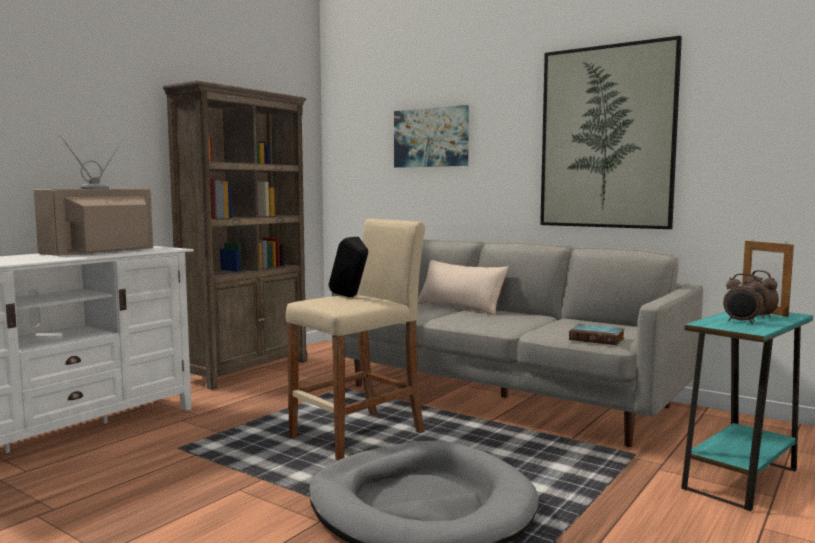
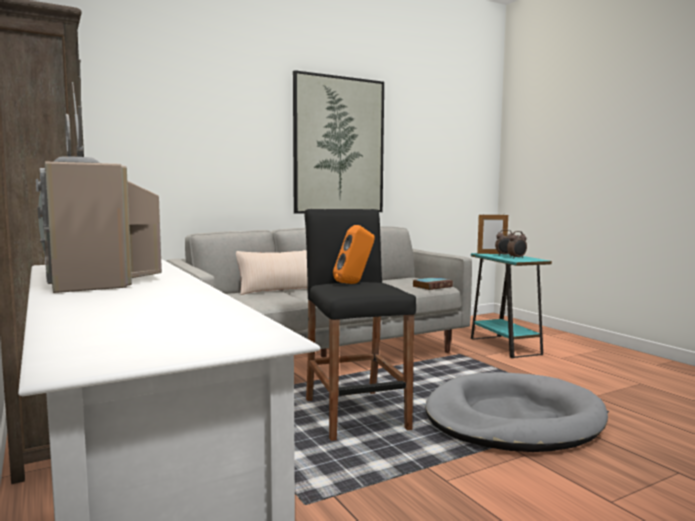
camera: 65 degrees left, 0 degrees up
beige stool [286,219,425,461] -> black stool [304,209,416,441]
black speaker [329,237,368,297] -> orange speaker [333,225,374,284]
picture [394,105,469,168] -> none

